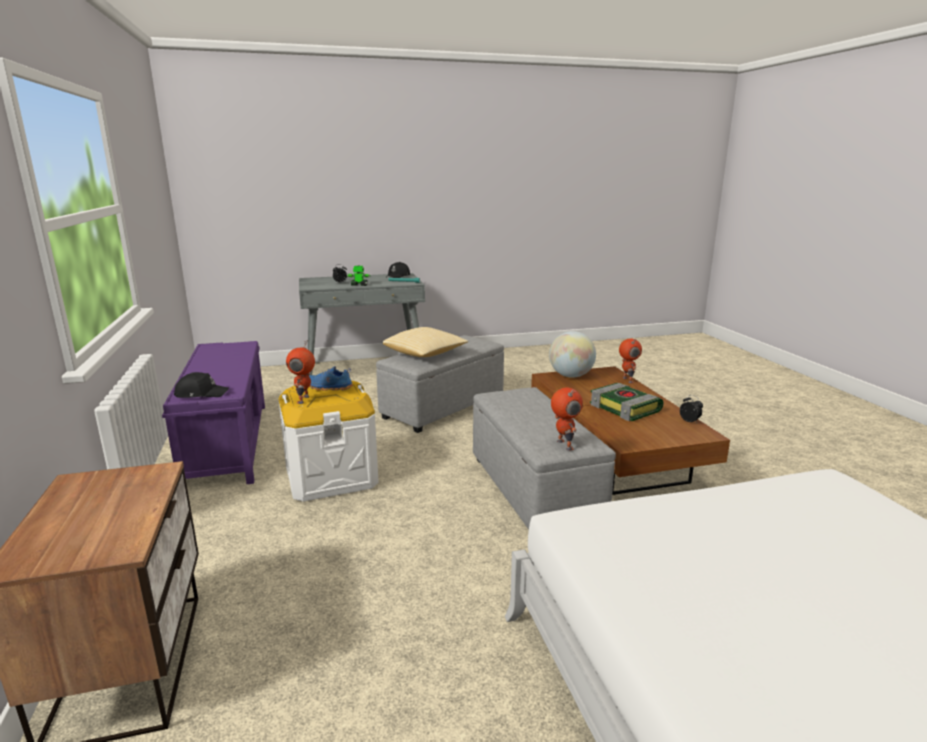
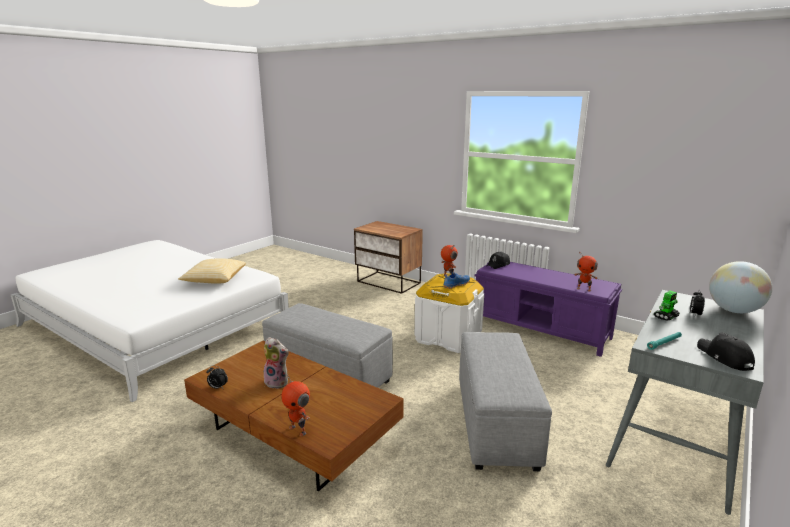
camera: 140 degrees right, 0 degrees up
pillow [383,327,468,357] -> pillow moved to [178,258,246,284]
globe [549,331,596,378] -> globe moved to [709,261,772,313]
toy robot [551,388,583,451] -> toy robot moved to [574,252,598,292]
book [590,383,663,421] -> plush toy [264,337,289,389]

